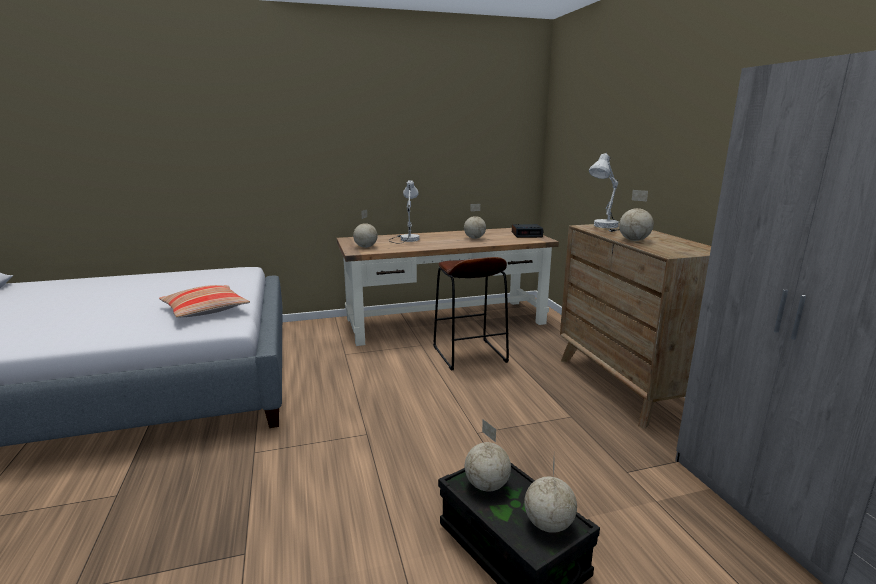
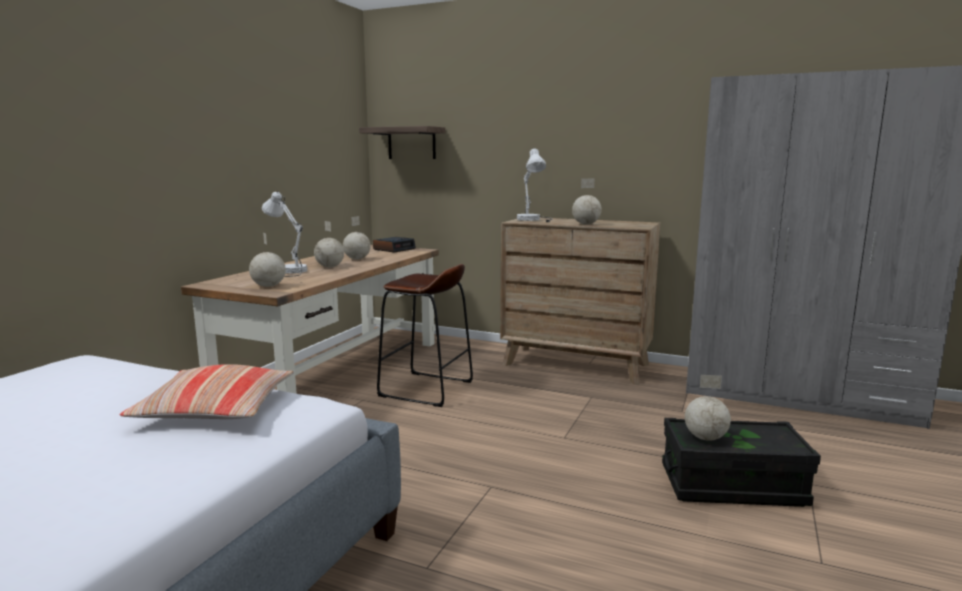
camera: 50 degrees left, 5 degrees down
globe [524,459,577,533] -> globe moved to [314,221,344,267]
none -> shelf [359,126,445,159]

